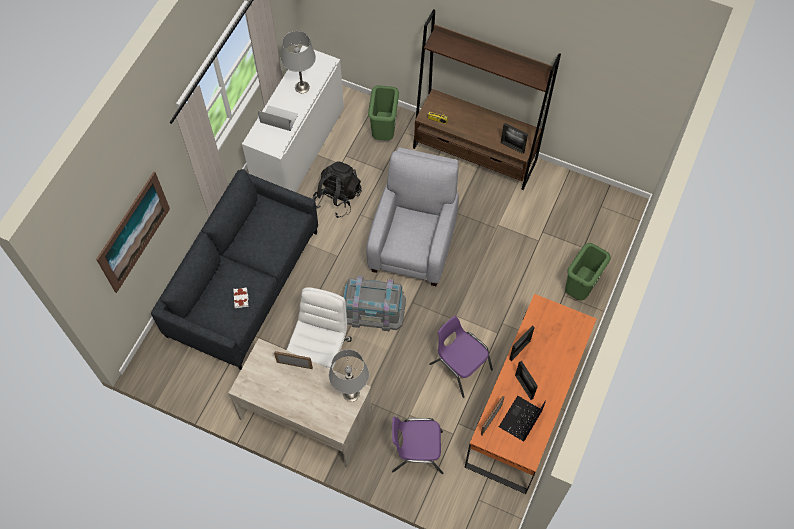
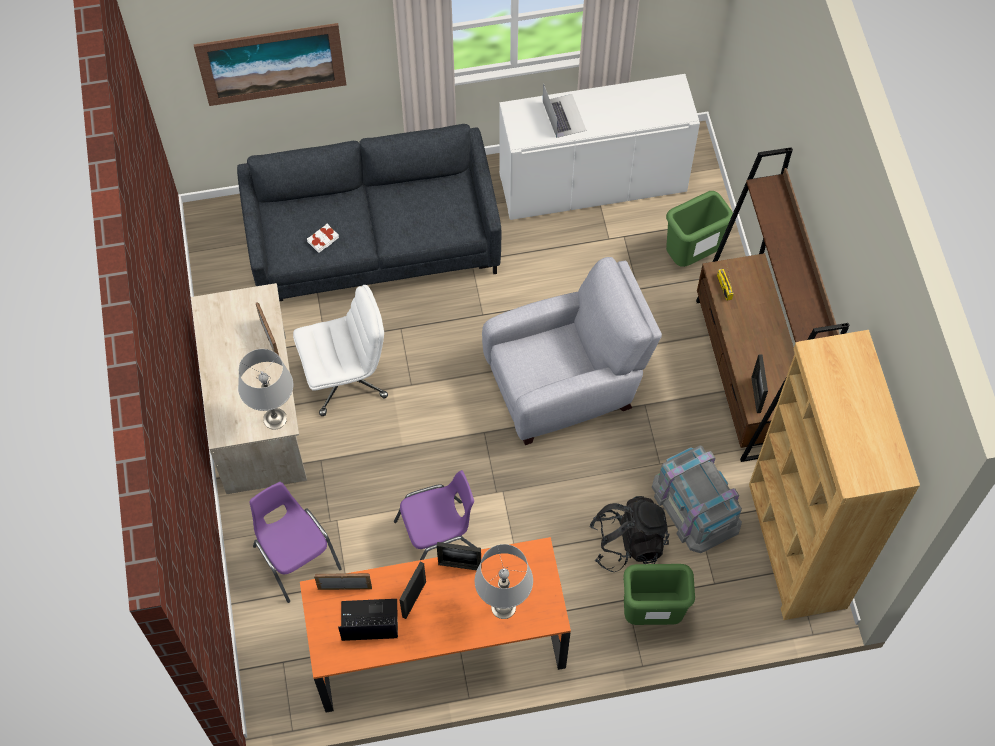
camera: 55 degrees right, 0 degrees up
grey table lamp [281,31,316,93] -> grey table lamp moved to [475,544,533,619]
black backpack [313,161,362,218] -> black backpack moved to [589,496,669,572]
grey storage box [343,275,406,331] -> grey storage box moved to [652,446,742,553]
purple chair [429,316,493,398] -> purple chair turned 60 degrees clockwise [394,470,476,560]
none -> brown bookcase [749,330,920,620]

